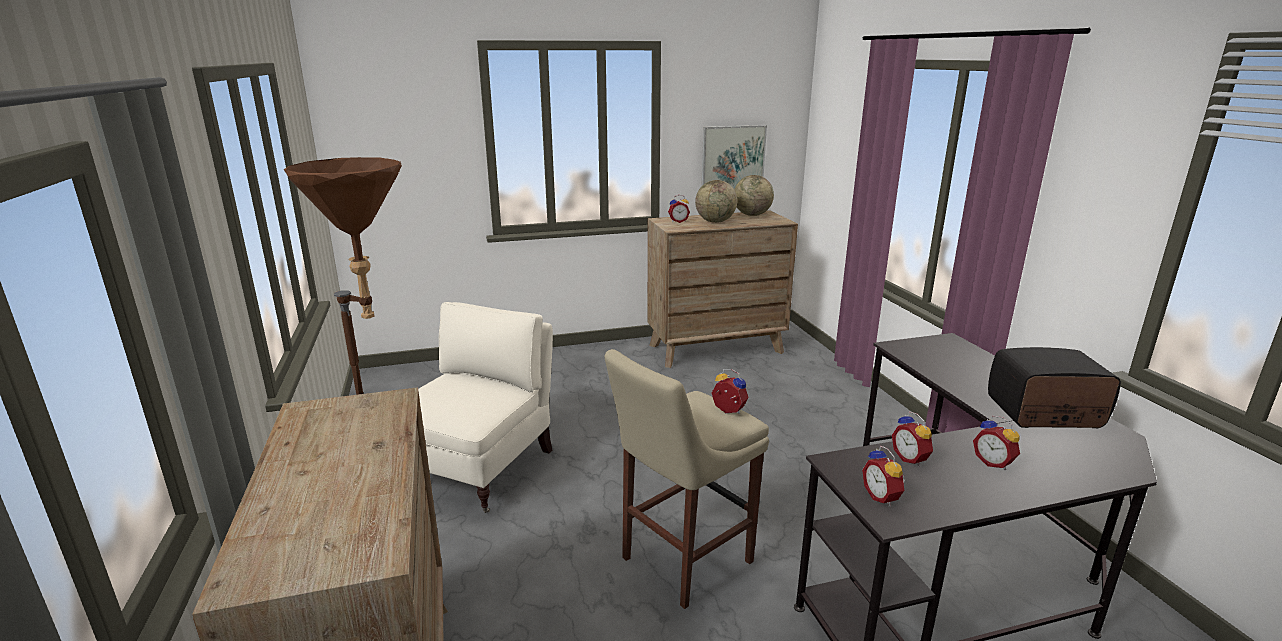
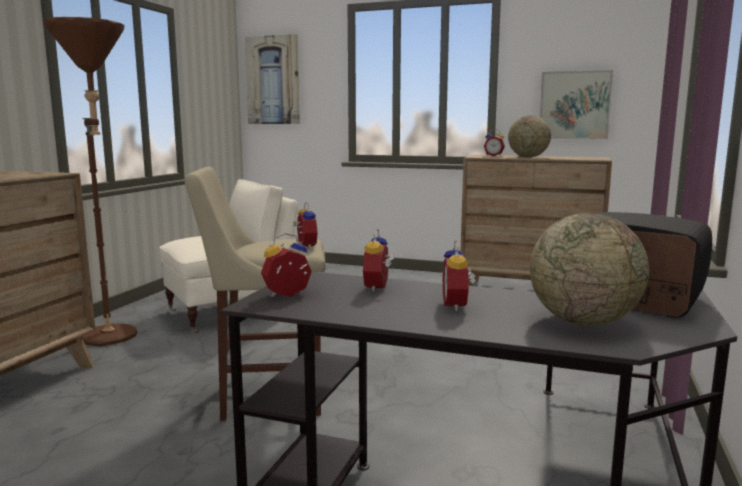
camera: 35 degrees right, 10 degrees down
globe [734,175,774,216] -> globe moved to [530,213,649,326]
alarm clock [862,446,905,507] -> alarm clock turned 45 degrees clockwise [261,233,312,297]
none -> picture [245,34,300,124]

